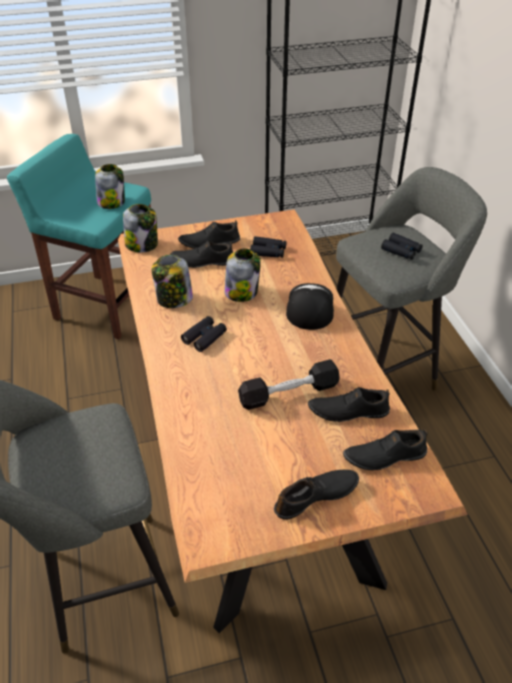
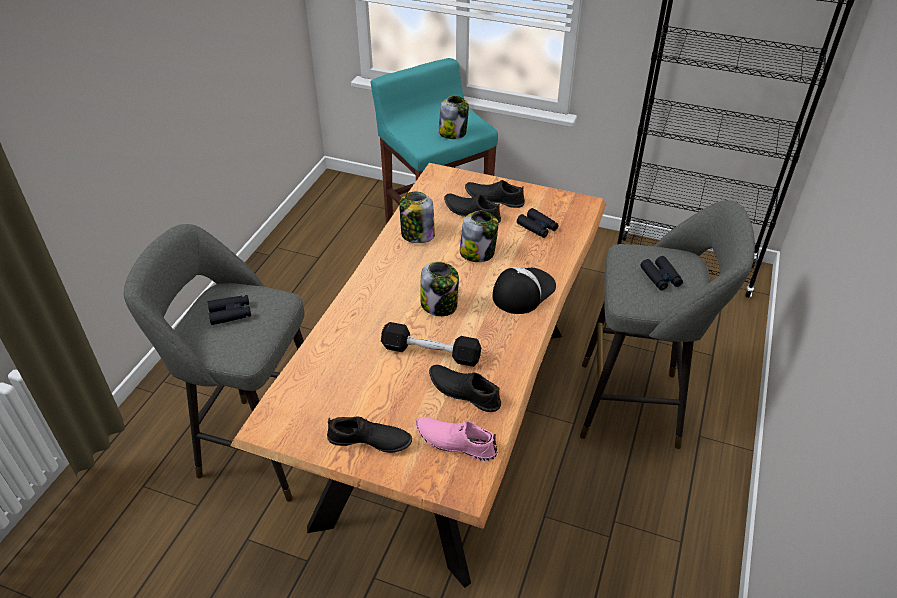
camera: 35 degrees right, 0 degrees up
jar [123,204,158,252] -> jar moved to [420,262,459,316]
black binoculars [181,316,227,352] -> black binoculars moved to [208,295,251,325]
black shoe [343,429,428,470] -> pink shoe [416,417,498,461]

